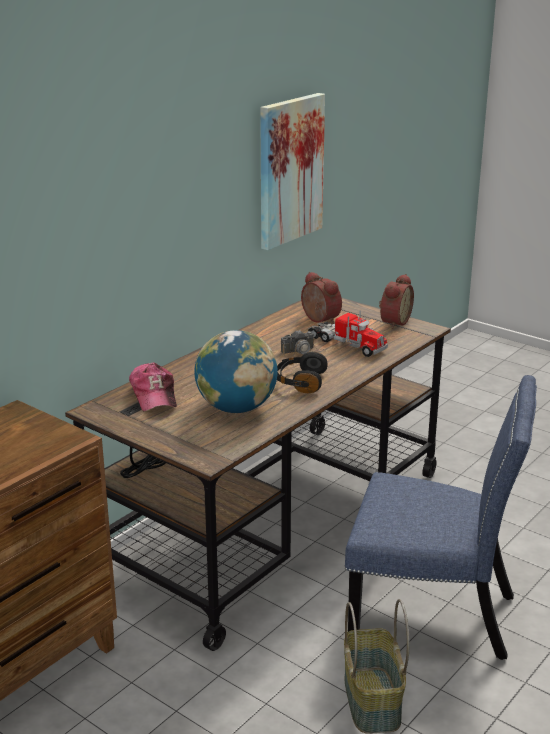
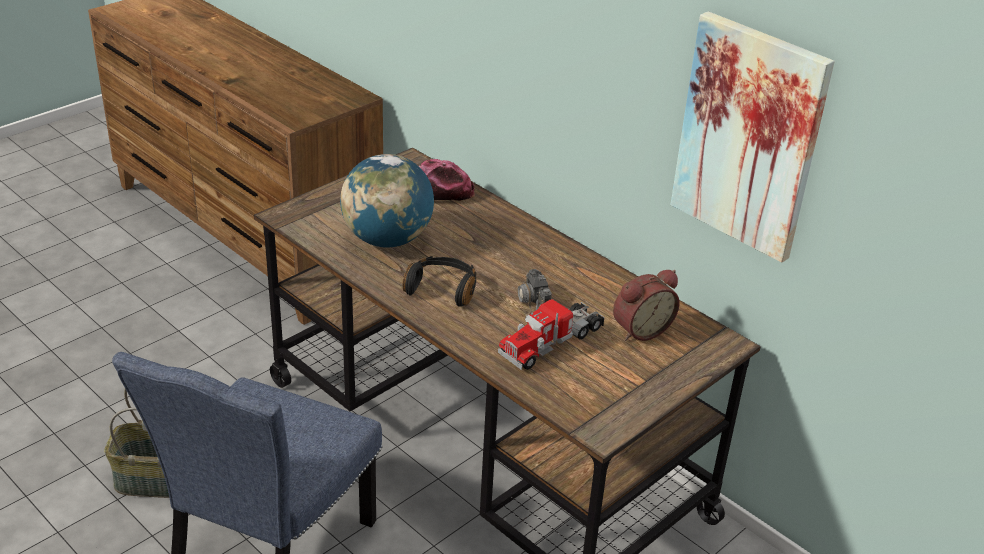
camera: 95 degrees right, 10 degrees up
alarm clock [379,274,414,329] -> none

